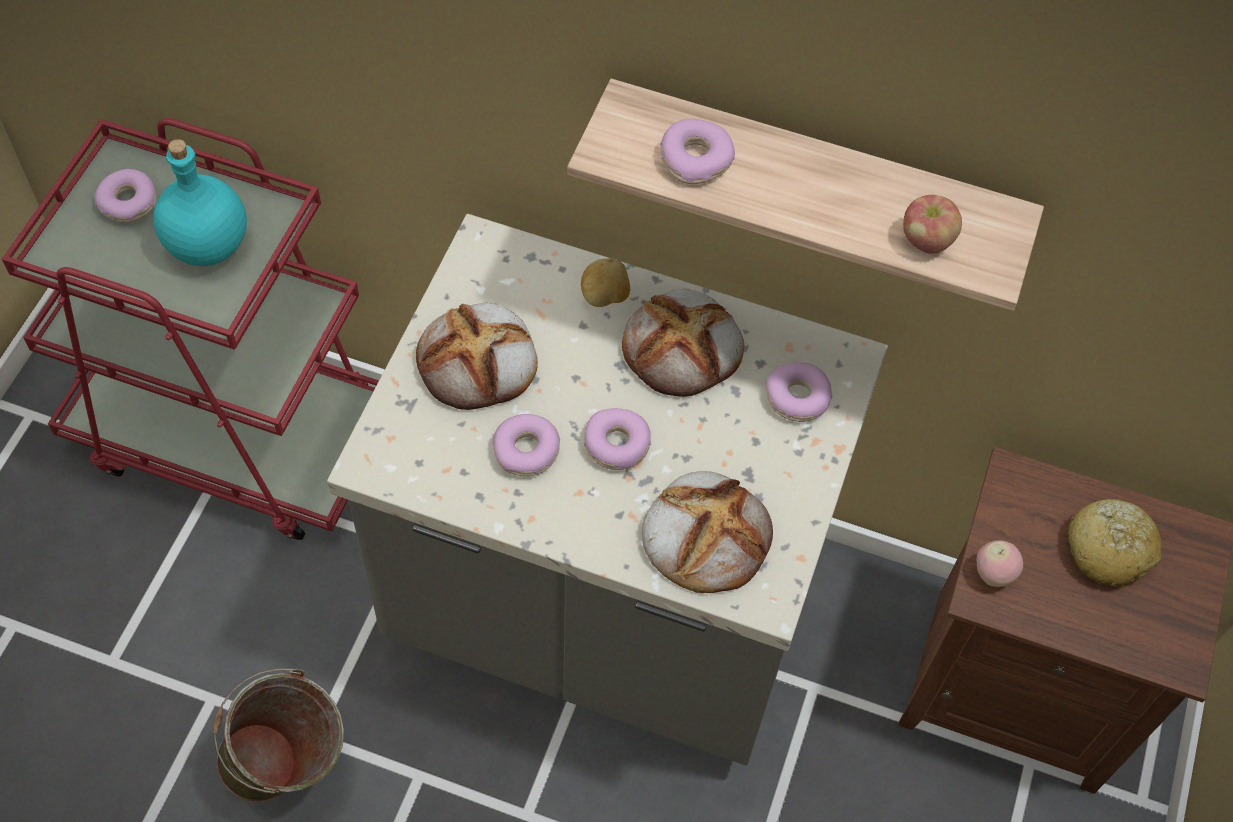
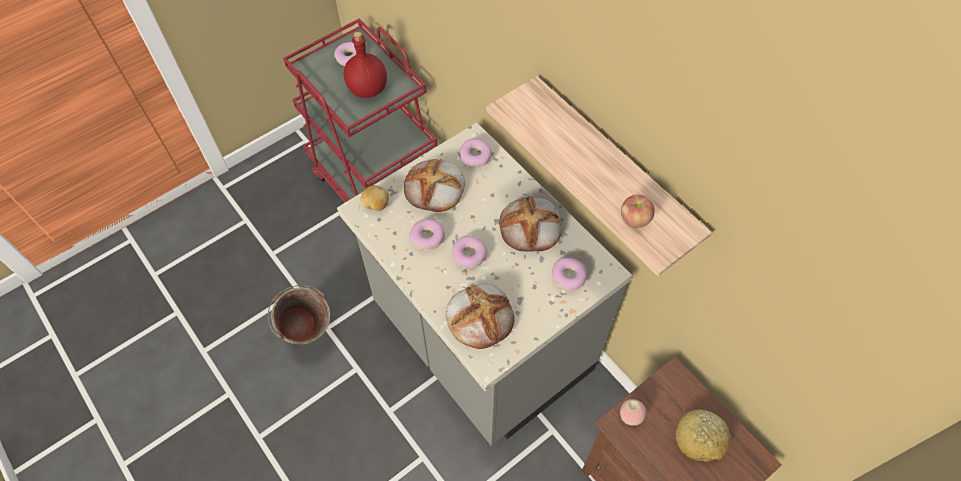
camera: 35 degrees right, 0 degrees up
turquoise bottle [153,139,247,266] -> red bottle [344,32,387,98]
potato [581,258,630,307] -> potato moved to [361,185,389,211]
donut [660,119,735,184] -> donut moved to [459,138,492,167]

